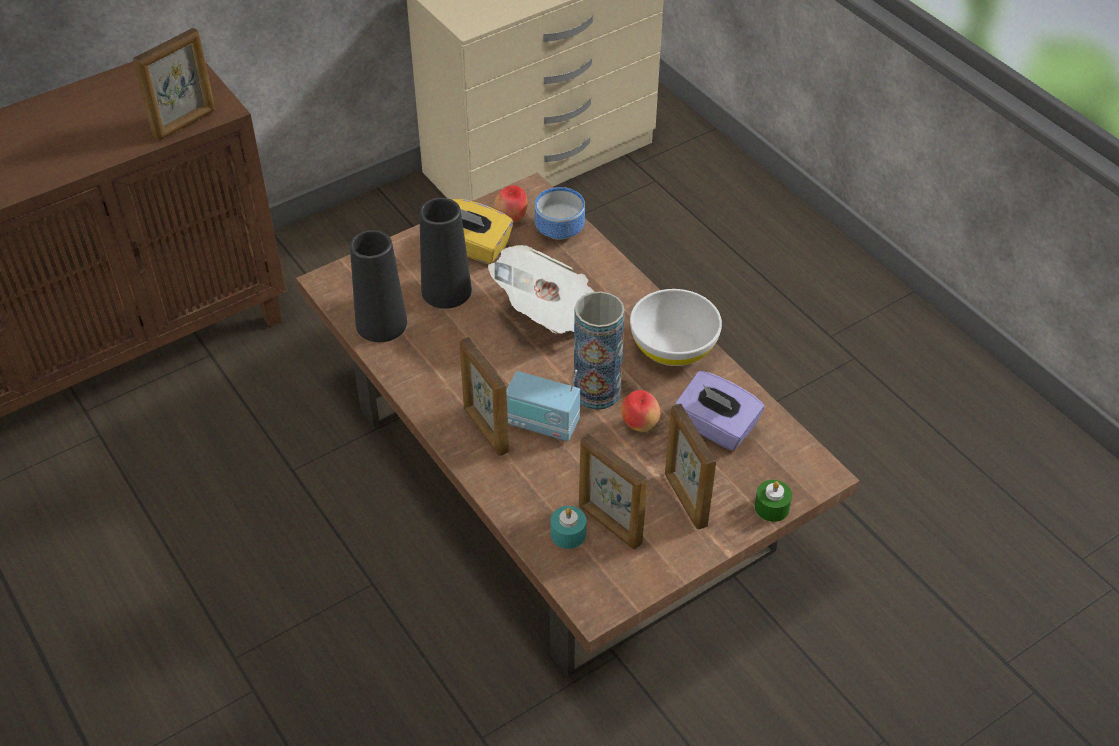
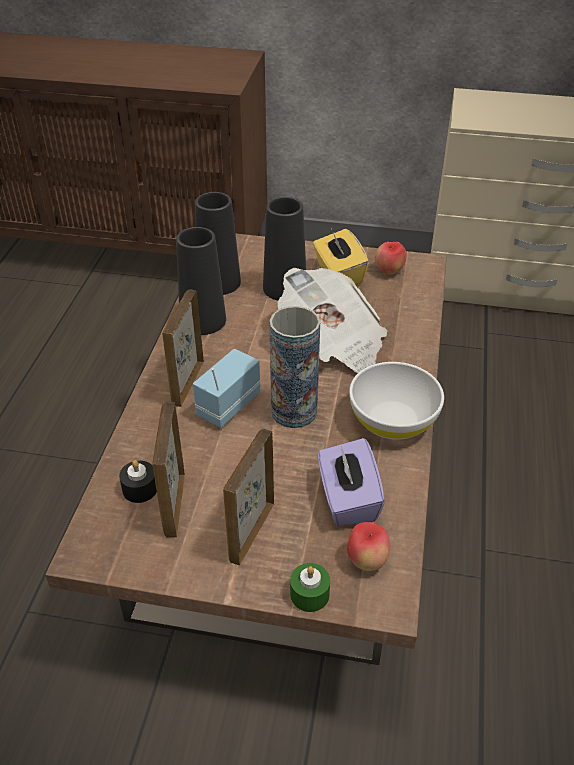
camera: 45 degrees right, 5 degrees down
picture frame [133,28,215,141] -> none
radio [506,370,580,441] -> radio turned 60 degrees clockwise [193,349,260,428]
bowl [535,187,585,240] -> none
turquoise candle [551,506,586,549] -> black candle [119,460,157,503]
apple [621,390,661,432] -> apple moved to [347,522,390,571]
none -> black vase [176,227,226,335]

